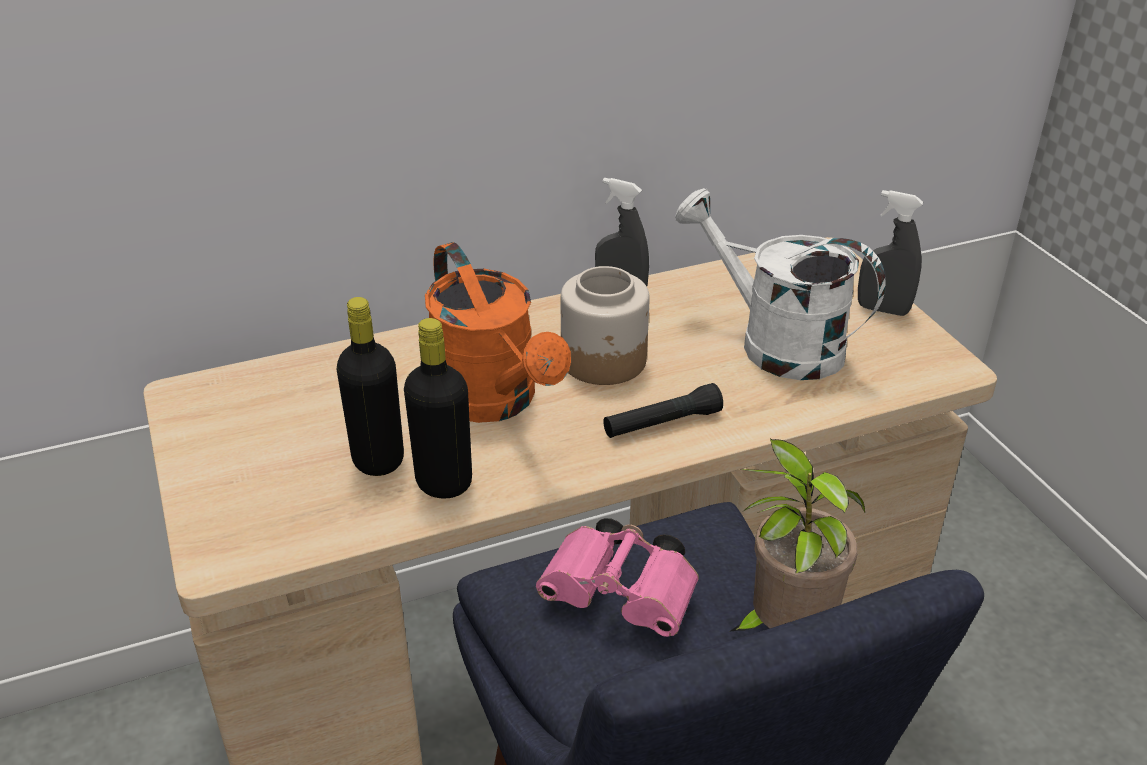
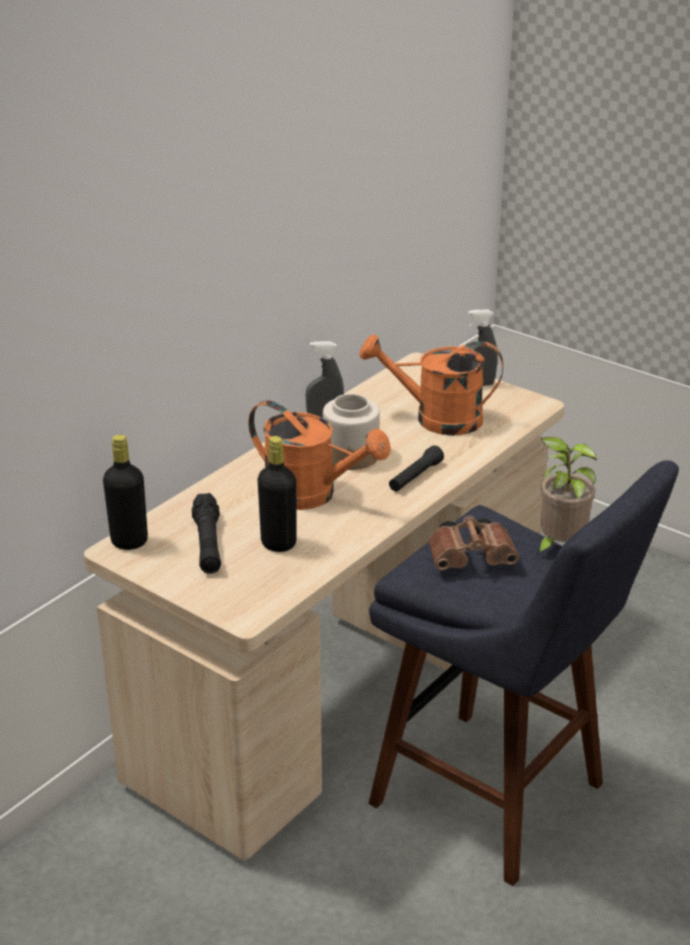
camera: 30 degrees left, 5 degrees down
black bottle [404,318,472,499] -> black bottle moved to [103,435,148,550]
pink binoculars [536,518,699,637] -> brown binoculars [428,516,519,570]
white watering can [675,188,886,380] -> orange watering can [360,334,503,435]
none -> black flashlight [192,493,221,574]

